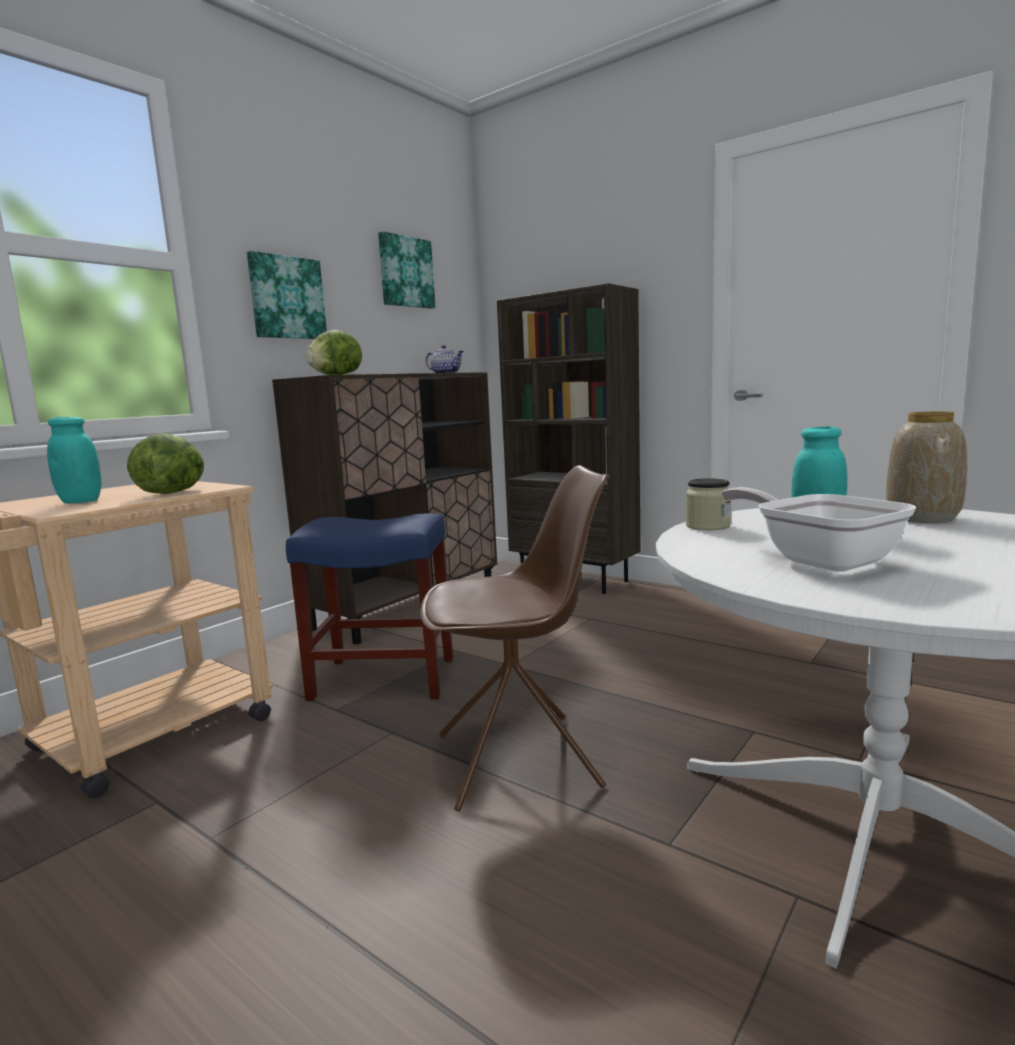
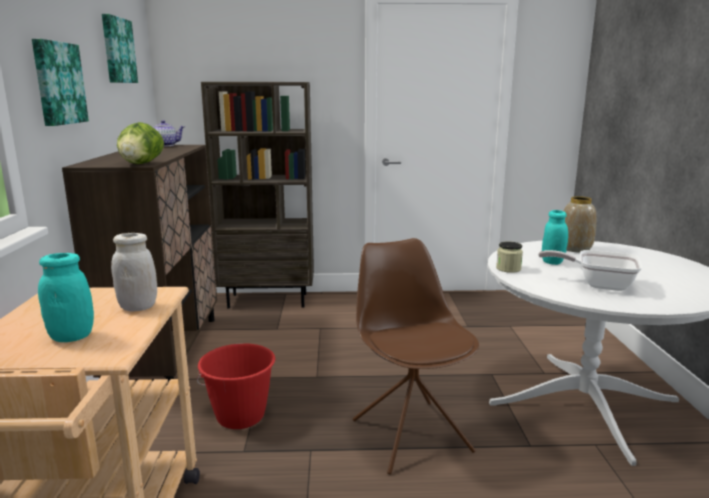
camera: 40 degrees left, 5 degrees up
lettuce [127,433,204,494] -> white jar [111,233,157,311]
blue stool [286,514,453,701] -> red bucket [197,343,275,429]
brown chair [420,465,610,812] -> brown chair turned 60 degrees counterclockwise [353,238,479,475]

